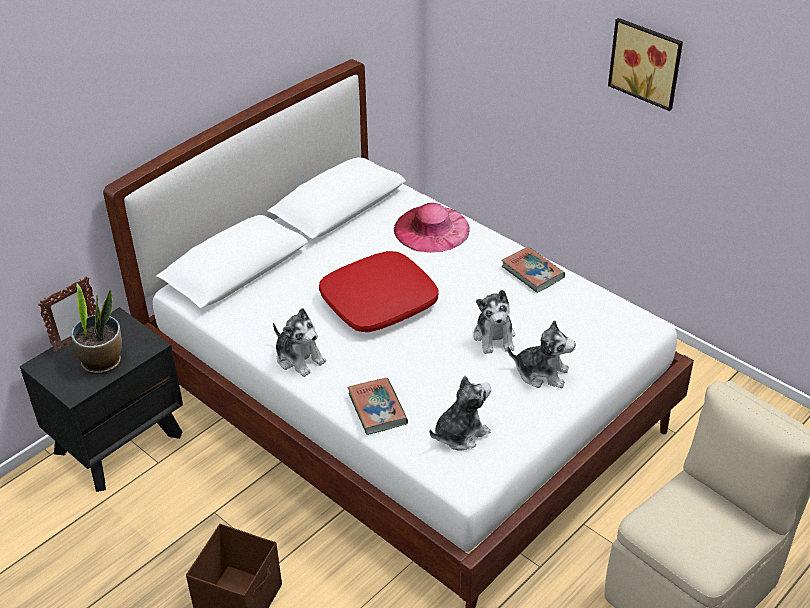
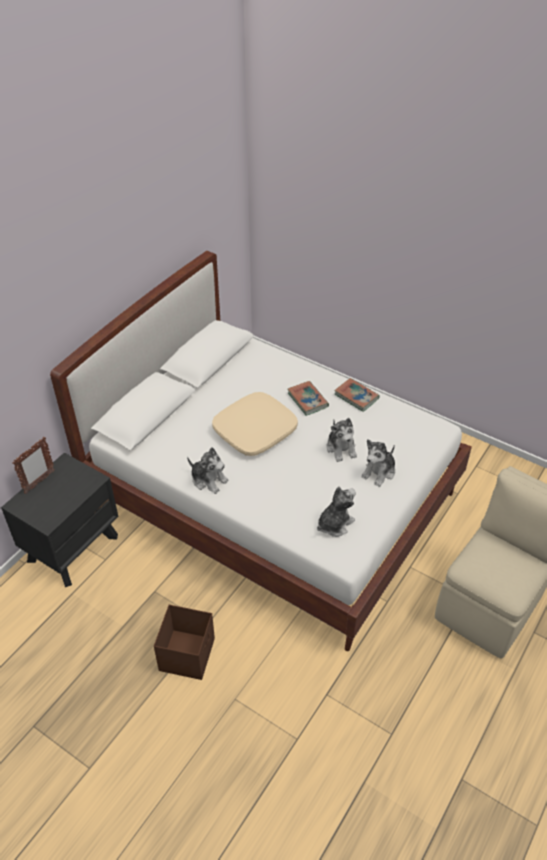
camera: 10 degrees left, 5 degrees up
potted plant [71,283,122,374] -> none
red pillow [319,251,439,332] -> beige pillow [212,392,298,456]
book [347,378,408,435] -> book moved to [287,381,329,416]
pink hat [394,203,469,253] -> none
plush toy [507,320,575,388] -> plush toy turned 120 degrees clockwise [361,439,395,487]
picture [608,18,683,111] -> none

